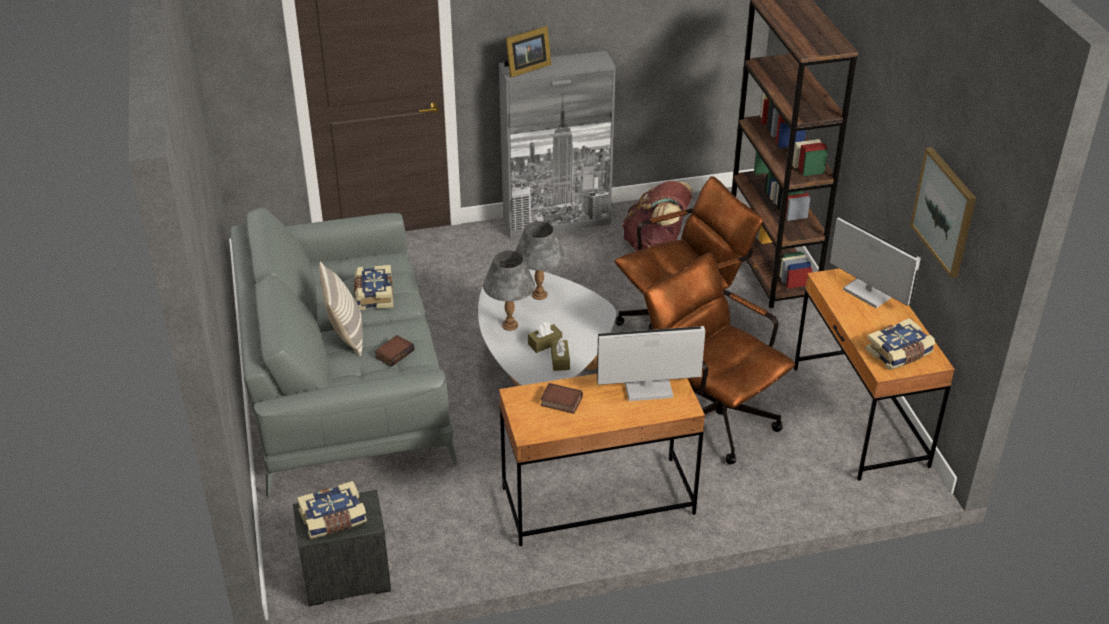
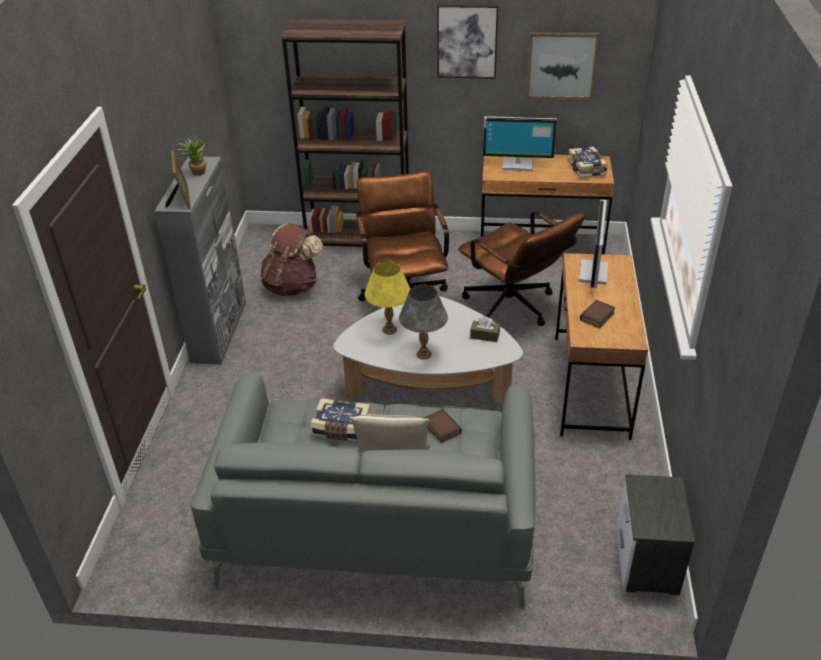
camera: 70 degrees left, 0 degrees up
book [297,481,367,539] -> none
grey table lamp [515,221,564,300] -> yellow table lamp [364,261,410,335]
brown tissue box [528,322,562,353] -> none
brown office chair [644,253,795,465] -> brown office chair turned 105 degrees counterclockwise [458,211,585,326]
monitor [830,216,921,308] -> monitor turned 150 degrees counterclockwise [483,116,557,171]
none -> potted plant [177,135,206,176]
none -> picture [437,5,498,79]

